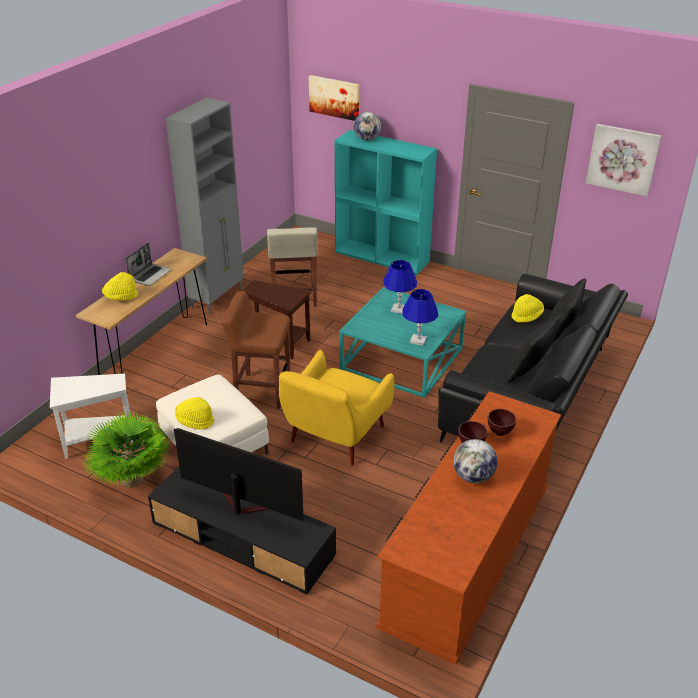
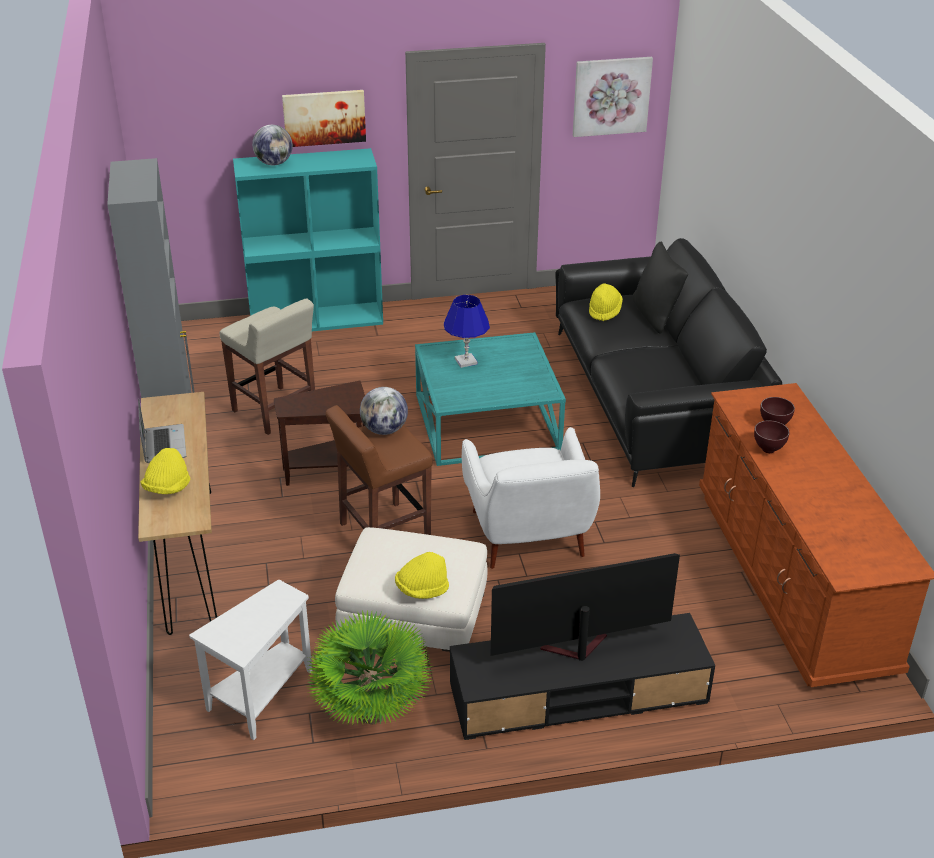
camera: 40 degrees left, 0 degrees up
yellow armchair [279,350,394,466] -> white armchair [462,427,600,569]
picture [309,75,359,121] -> picture moved to [282,90,366,147]
blue table lamp [402,289,438,346] -> none
globe [453,439,498,483] -> globe moved to [360,387,408,435]
black pillow [507,316,561,383] -> none

